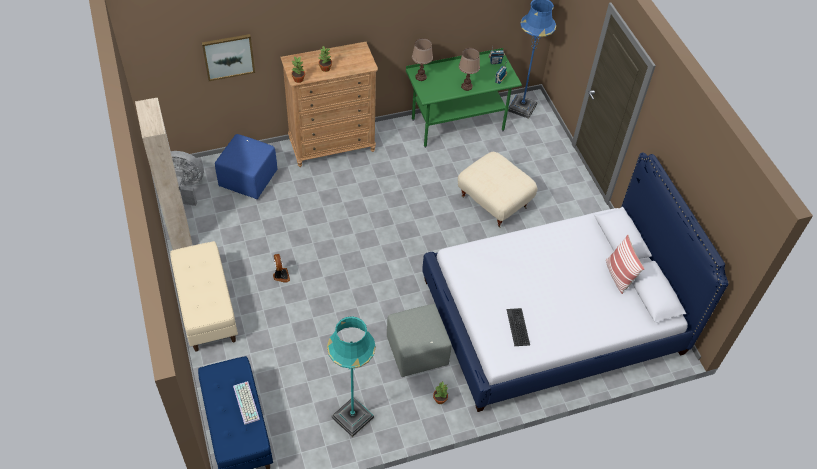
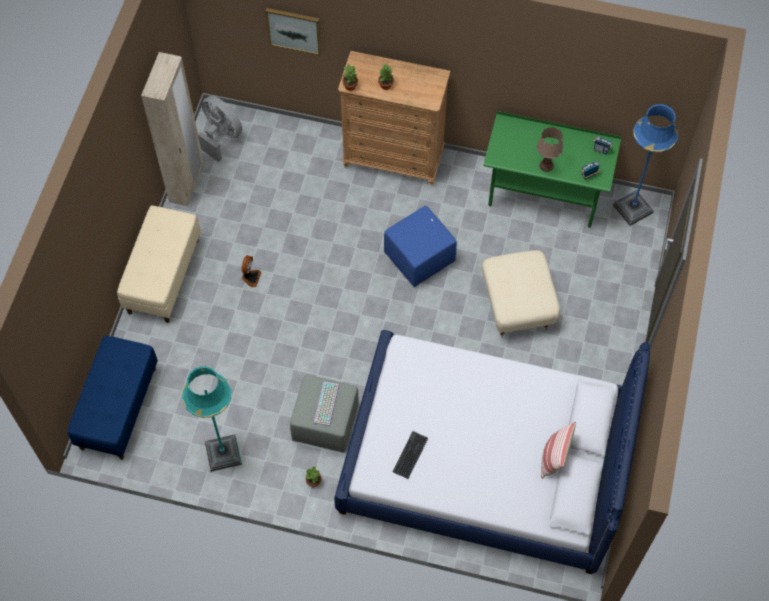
camera: 35 degrees right, 10 degrees up
blue ottoman [215,134,277,199] -> blue ottoman moved to [384,206,457,287]
keyboard [233,381,260,425] -> keyboard moved to [314,382,339,426]
brown table lamp [412,38,433,81] -> none

